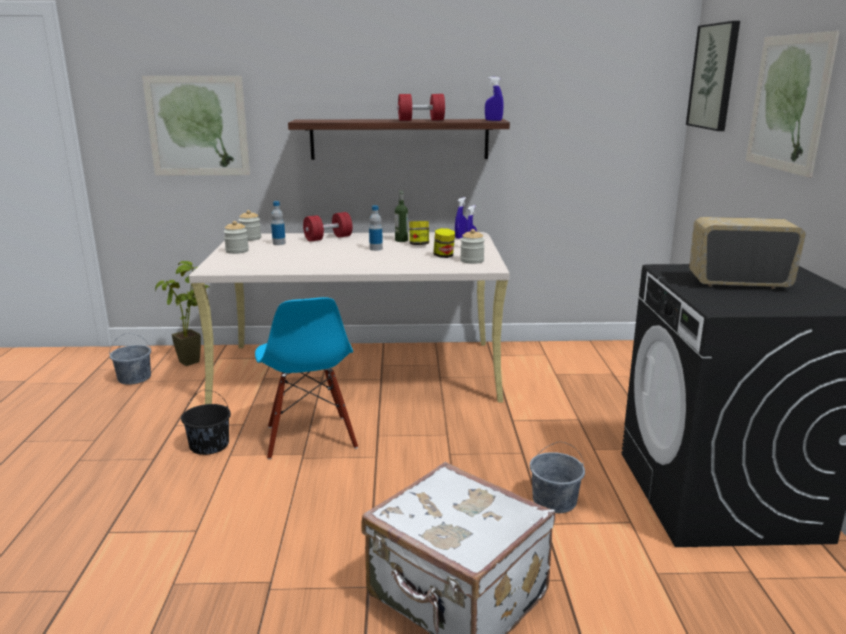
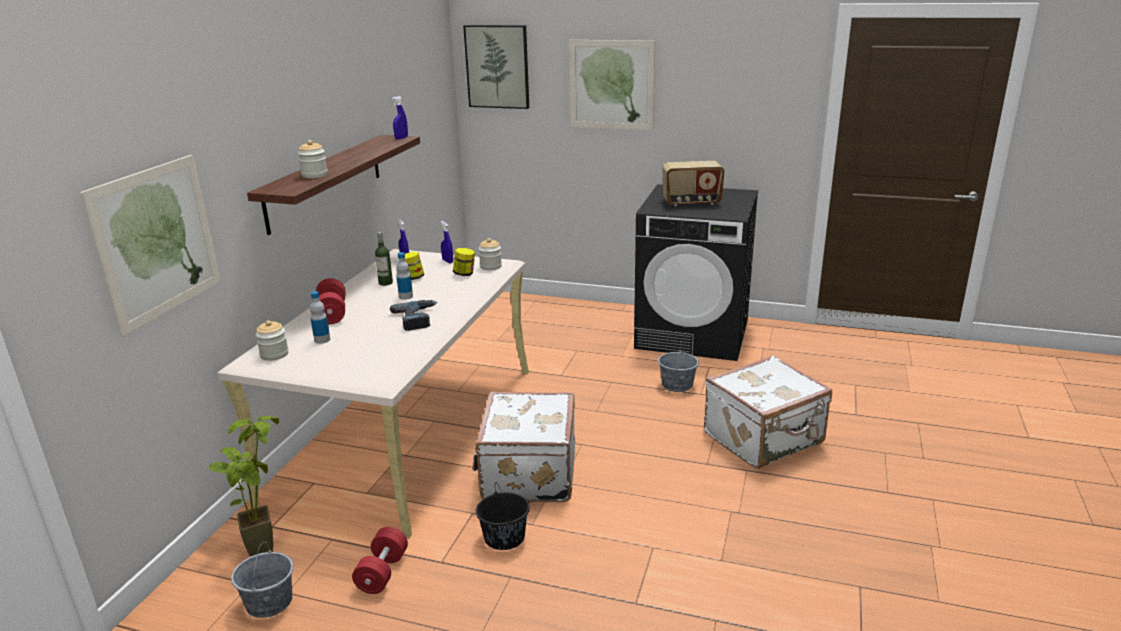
camera: 70 degrees left, 5 degrees up
jar [224,221,249,254] -> jar moved to [298,140,328,178]
blue chair [255,297,358,459] -> white suitcase [473,392,575,502]
red dumbbell [397,94,445,121] -> red dumbbell moved to [352,527,408,594]
radio [689,217,806,289] -> radio turned 120 degrees counterclockwise [662,161,725,206]
none -> power drill [390,300,438,331]

